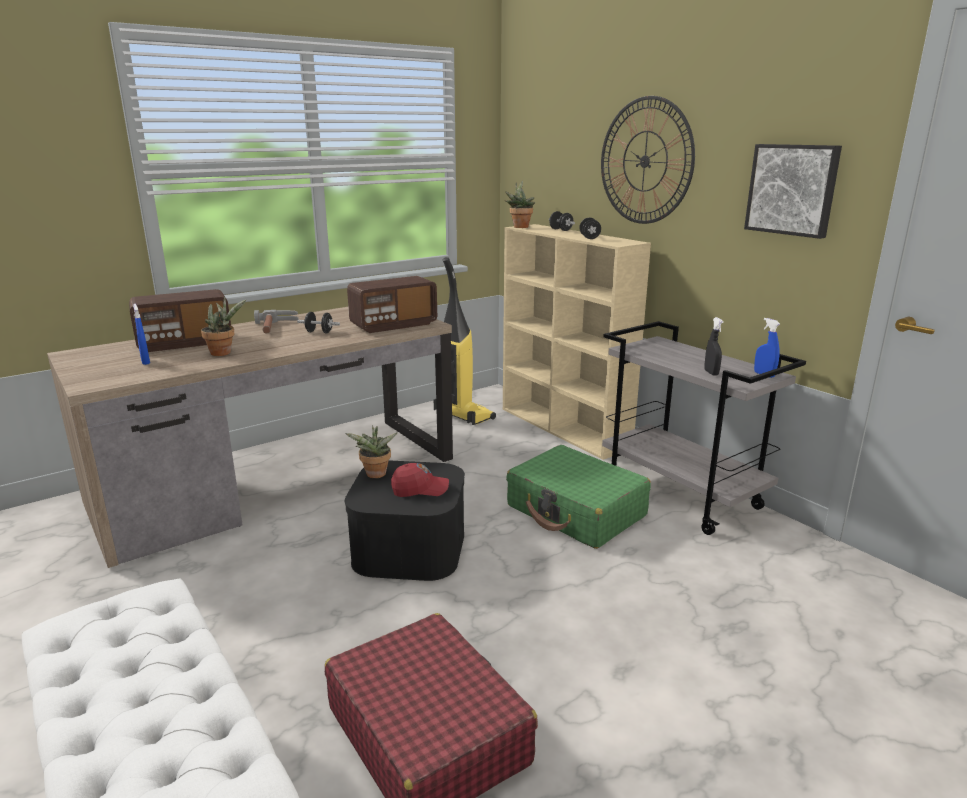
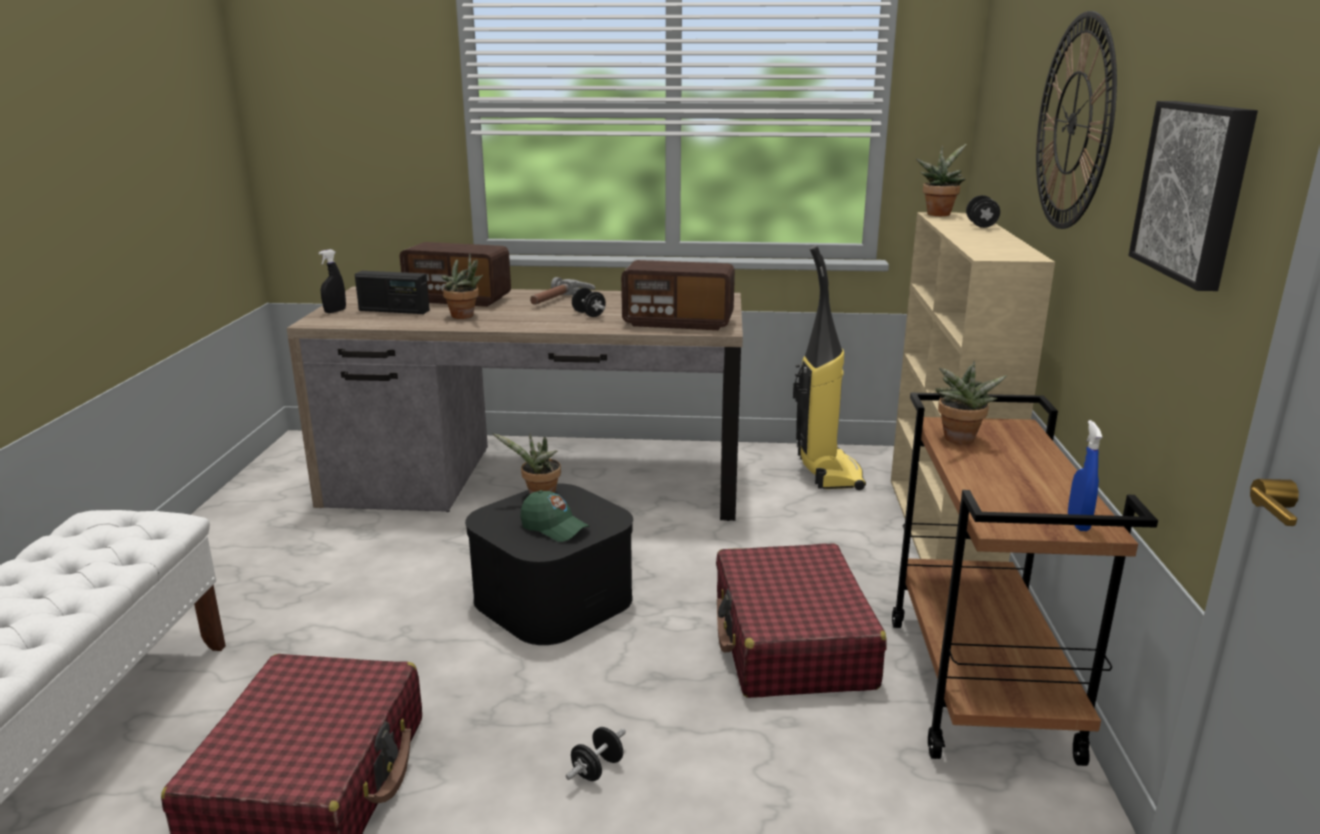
camera: 40 degrees right, 0 degrees up
blue spray bottle [133,304,150,365] -> radio [355,271,430,314]
red cap [391,463,449,497] -> green cap [520,490,590,542]
green suitcase [506,445,651,549] -> red suitcase [716,543,887,698]
black dumbbell [579,218,601,239] -> black dumbbell moved to [566,727,626,781]
grey cart [602,321,806,535] -> brown cart [892,393,1158,766]
black spray bottle [704,317,724,376] -> black spray bottle moved to [318,249,346,313]
none -> potted plant [935,360,1007,444]

